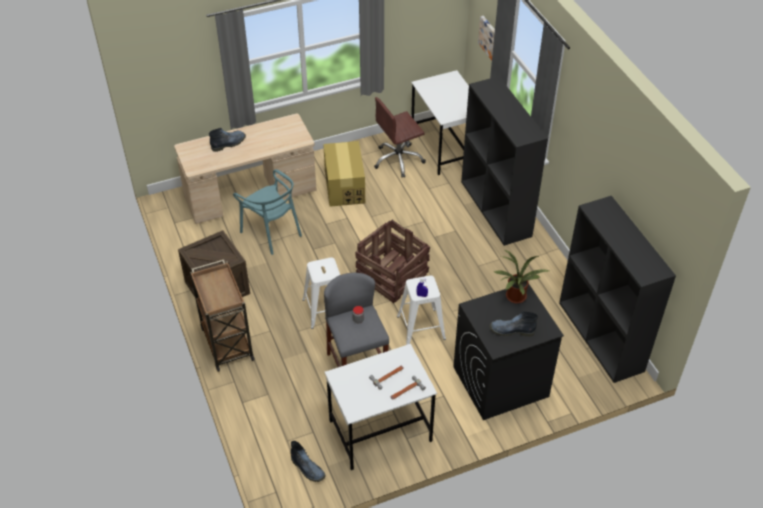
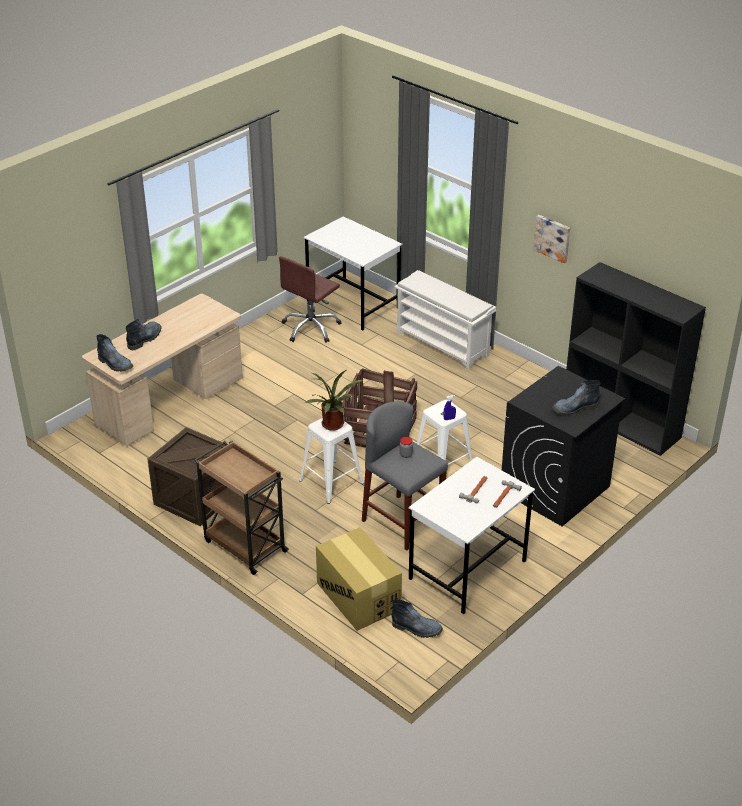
camera: 25 degrees left, 10 degrees down
turquoise chair [233,169,302,255] -> none
cardboard box [323,141,365,207] -> cardboard box moved to [316,527,402,631]
black bookcase [461,76,548,246] -> white shoe rack [394,270,496,369]
picture [478,16,495,60] -> picture moved to [533,215,571,263]
potted plant [494,250,549,304] -> potted plant moved to [305,370,362,431]
none -> boot [97,334,133,372]

